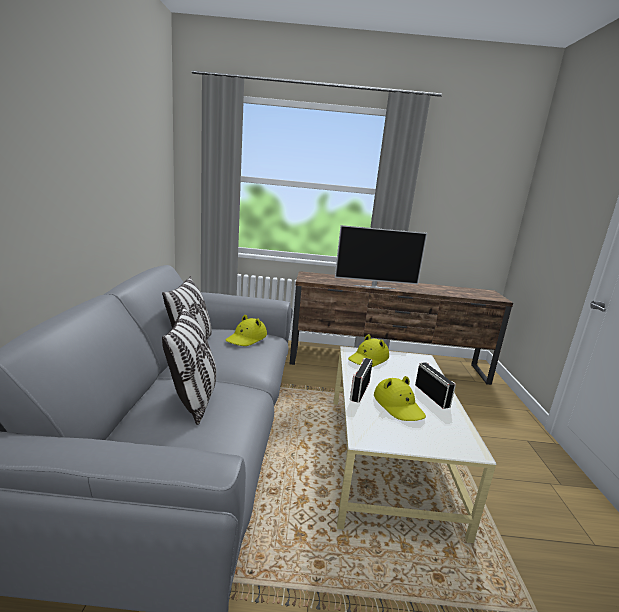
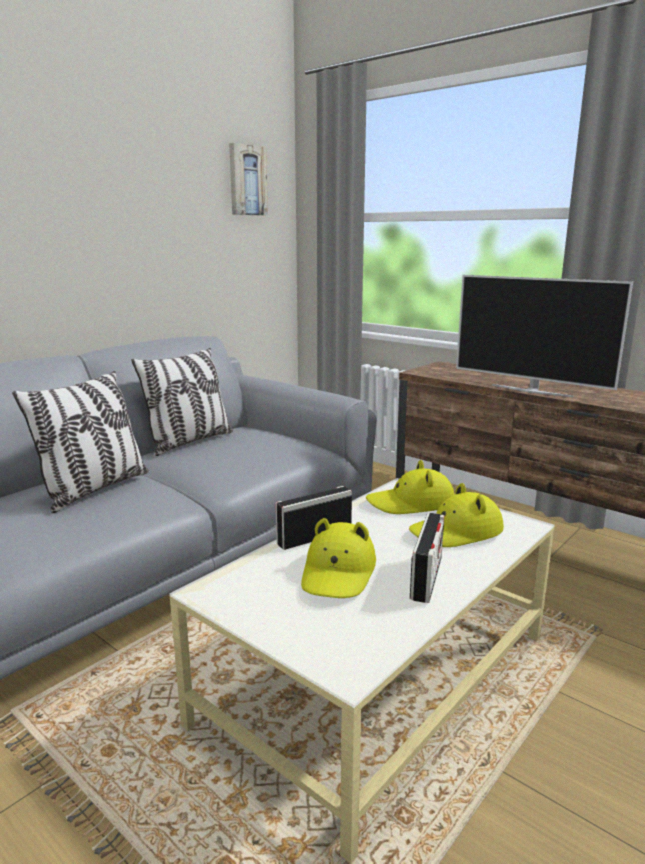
camera: 40 degrees right, 0 degrees up
yellow hat [225,315,267,346] -> yellow hat moved to [409,483,504,547]
none -> picture [229,143,268,216]

